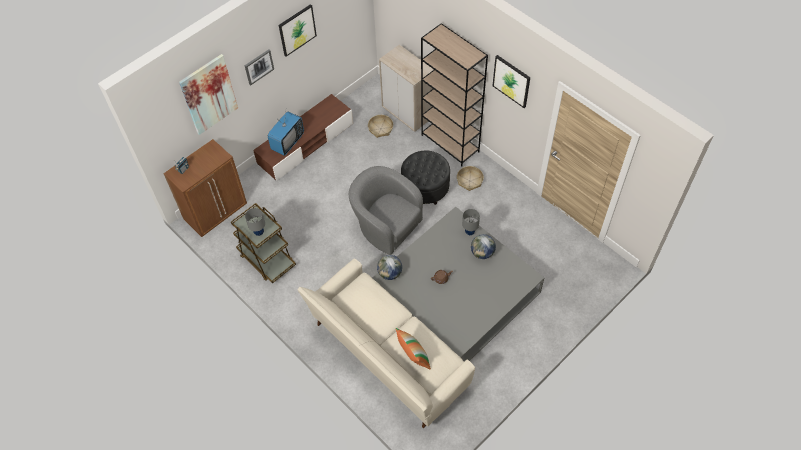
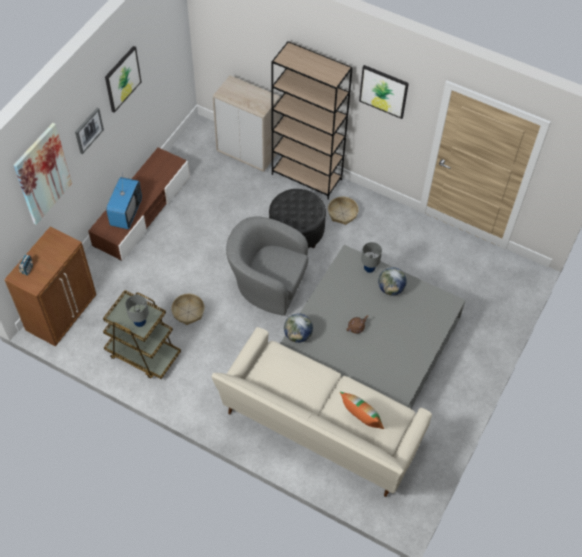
camera: 20 degrees left, 0 degrees up
basket [368,115,393,138] -> basket moved to [171,294,204,325]

